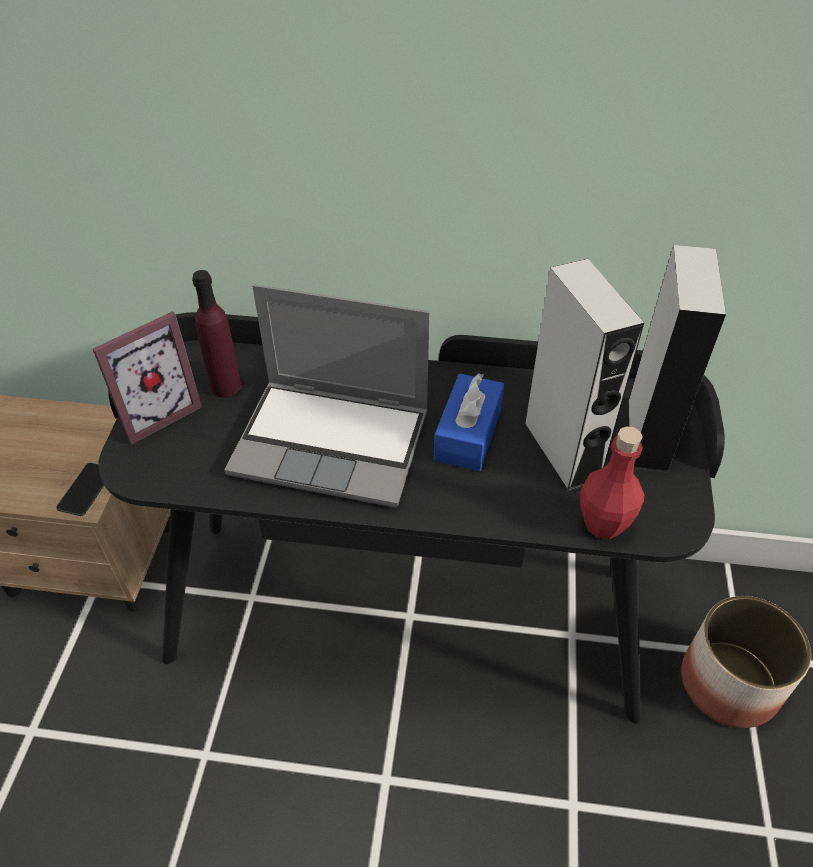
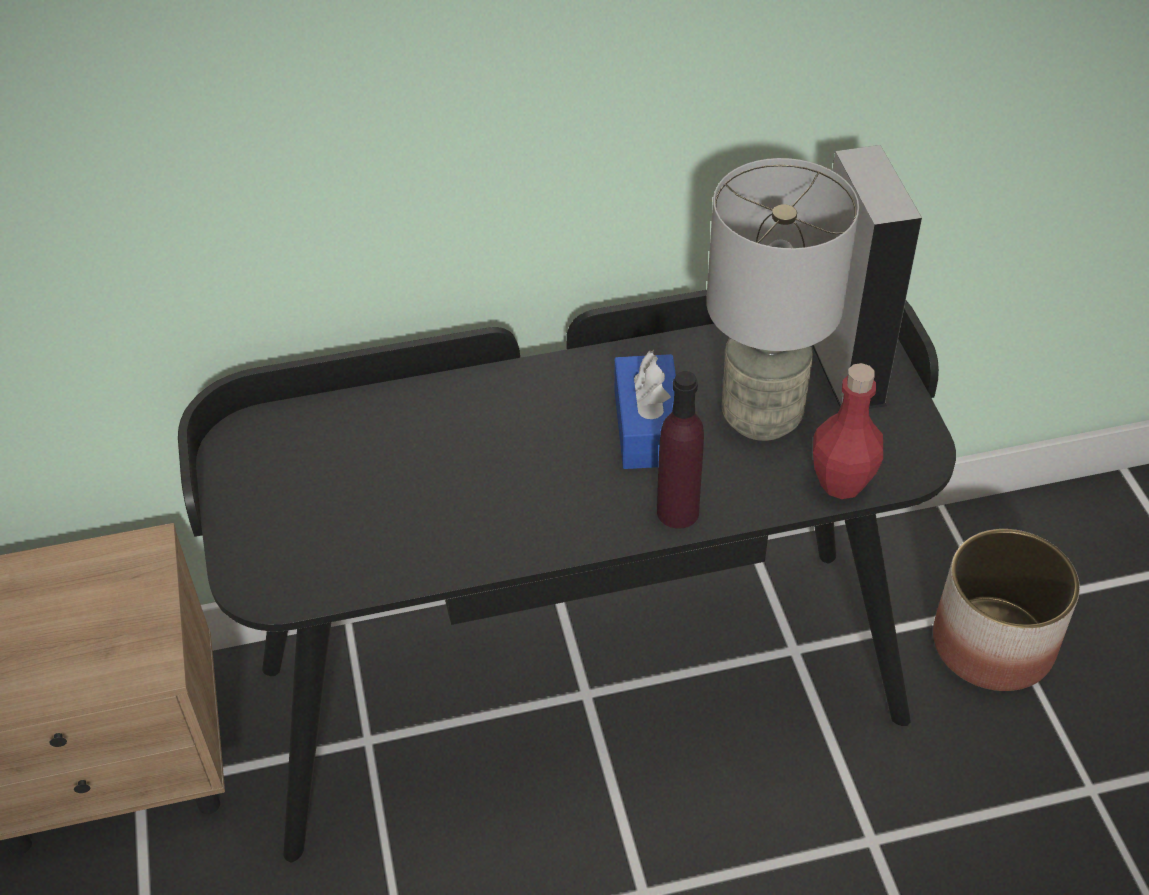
camera: 20 degrees left, 0 degrees up
phone [56,463,104,516] -> none
picture frame [93,311,202,445] -> none
purple bottle [192,270,242,397] -> purple bottle moved to [657,371,704,529]
laptop [224,284,430,508] -> none
grey speaker [524,259,644,492] -> grey table lamp [706,158,859,441]

